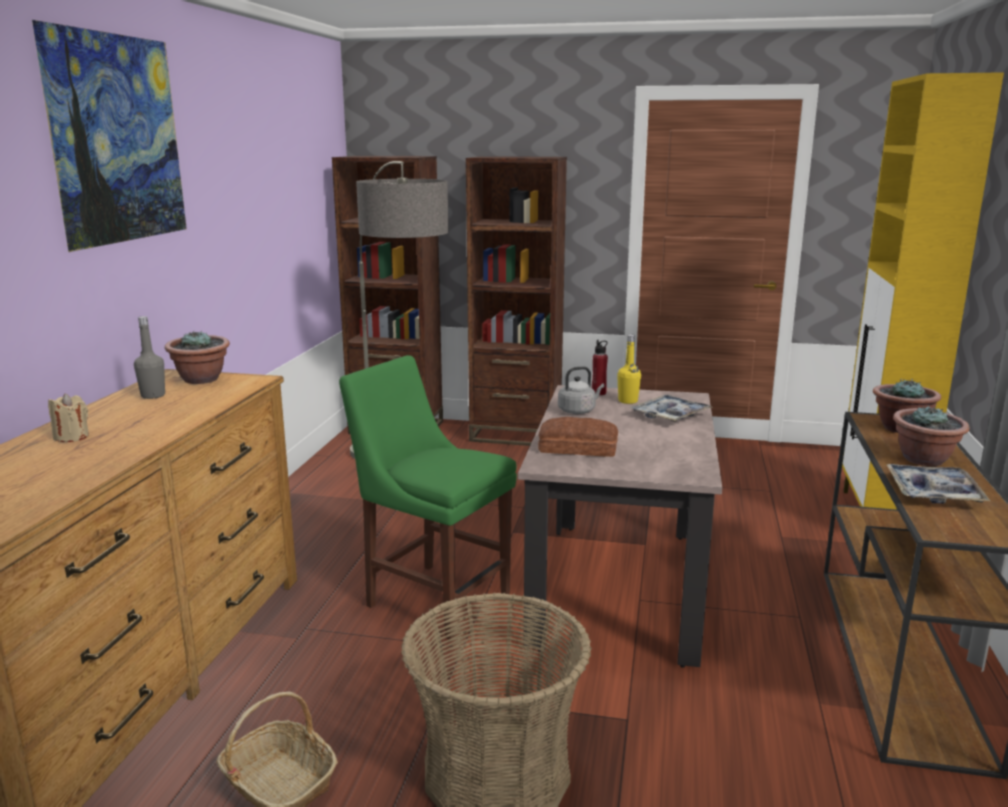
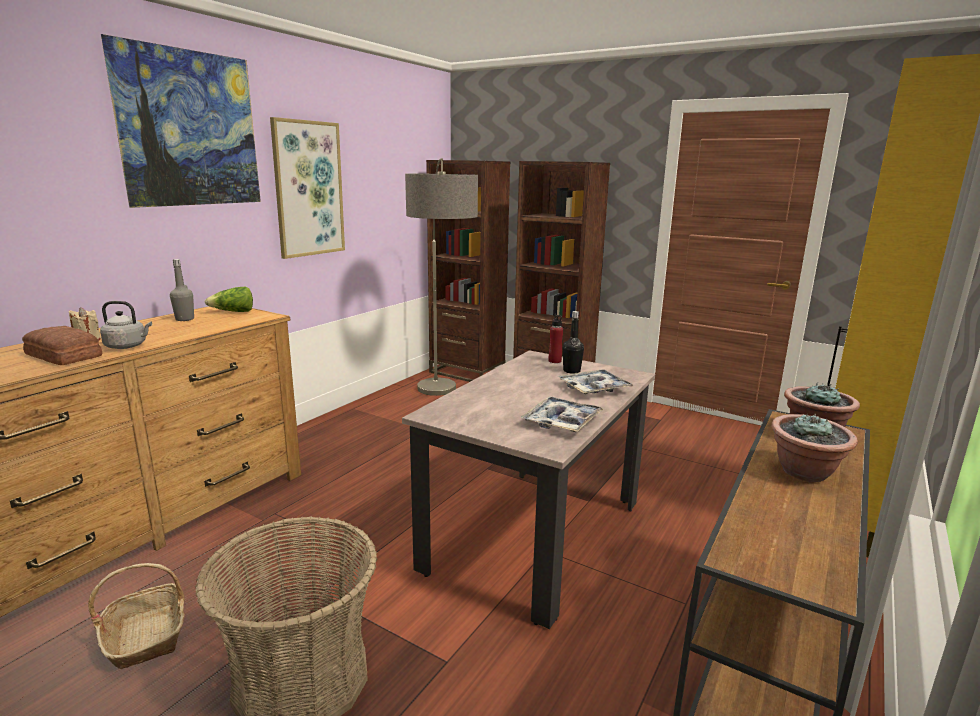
camera: 20 degrees right, 0 degrees up
potted plant [165,330,230,384] -> lettuce [205,287,253,312]
green chair [339,355,517,639] -> none
bread [538,417,618,457] -> bread moved to [22,326,103,365]
grey kettle [558,366,605,414] -> grey kettle moved to [100,301,152,349]
yellow bottle [617,335,641,404] -> black bottle [563,311,584,374]
tray [886,464,990,504] -> tray moved to [521,396,604,432]
none -> picture [270,117,345,259]

